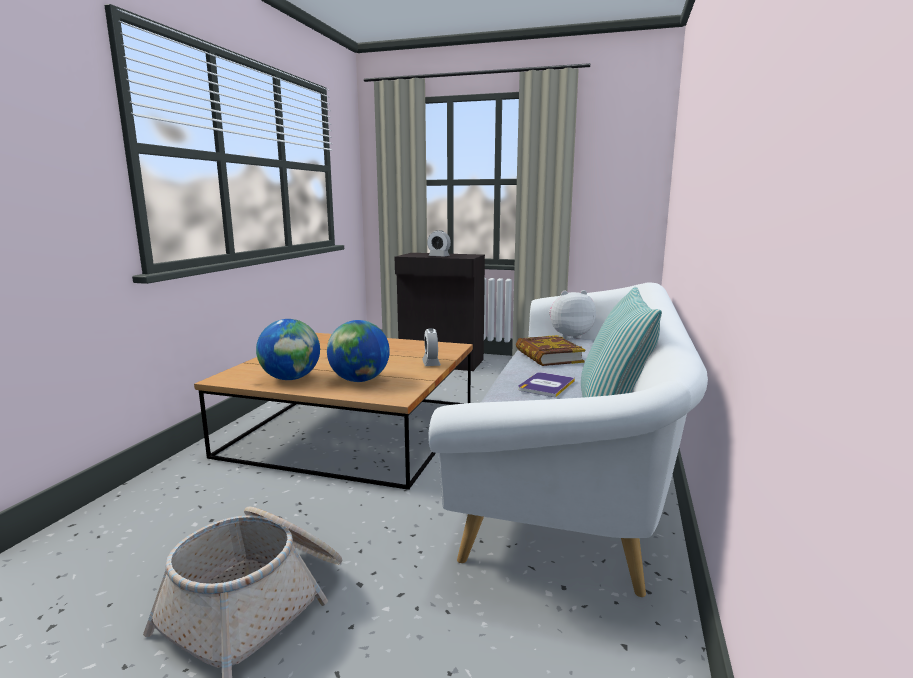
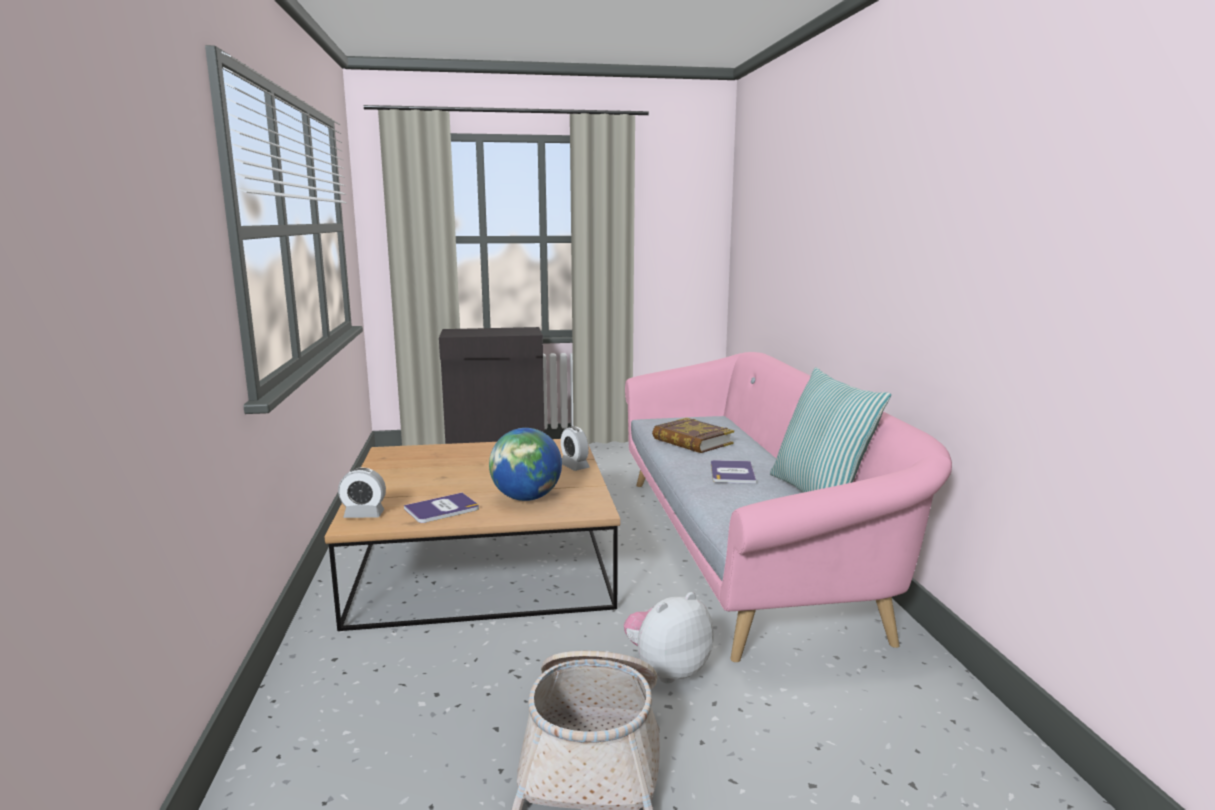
camera: 25 degrees left, 0 degrees up
globe [256,319,320,380] -> book [404,493,479,523]
alarm clock [427,230,451,256] -> alarm clock moved to [338,467,386,518]
white sofa [428,282,708,597] -> pink sofa [625,352,952,662]
plush toy [549,290,596,339] -> plush toy moved to [624,592,713,683]

